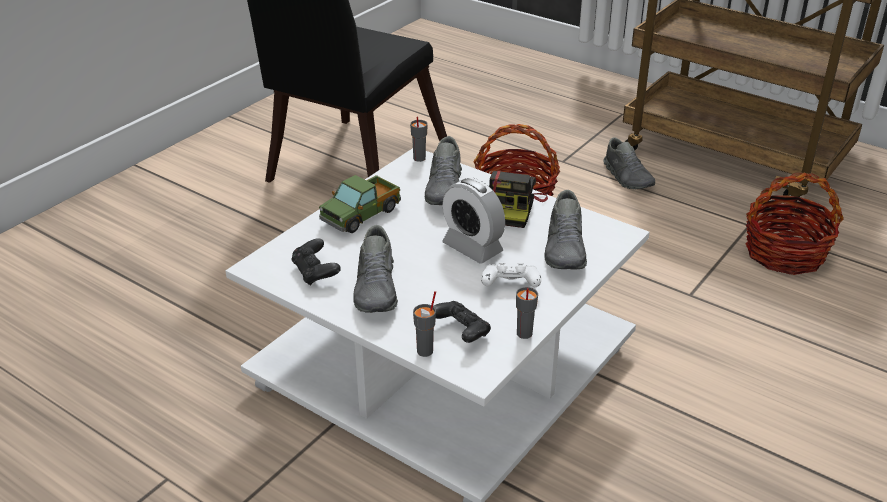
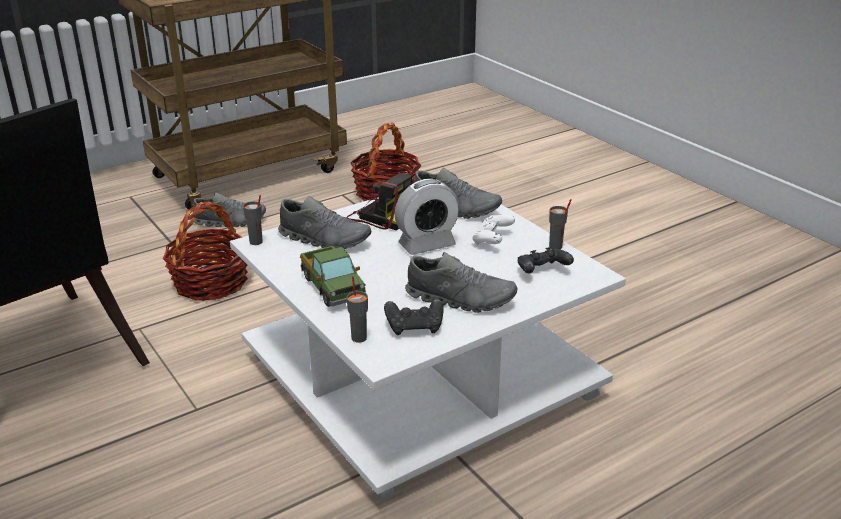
camera: 70 degrees left, 5 degrees down
grey cup [413,291,436,357] -> grey cup moved to [347,276,368,343]

